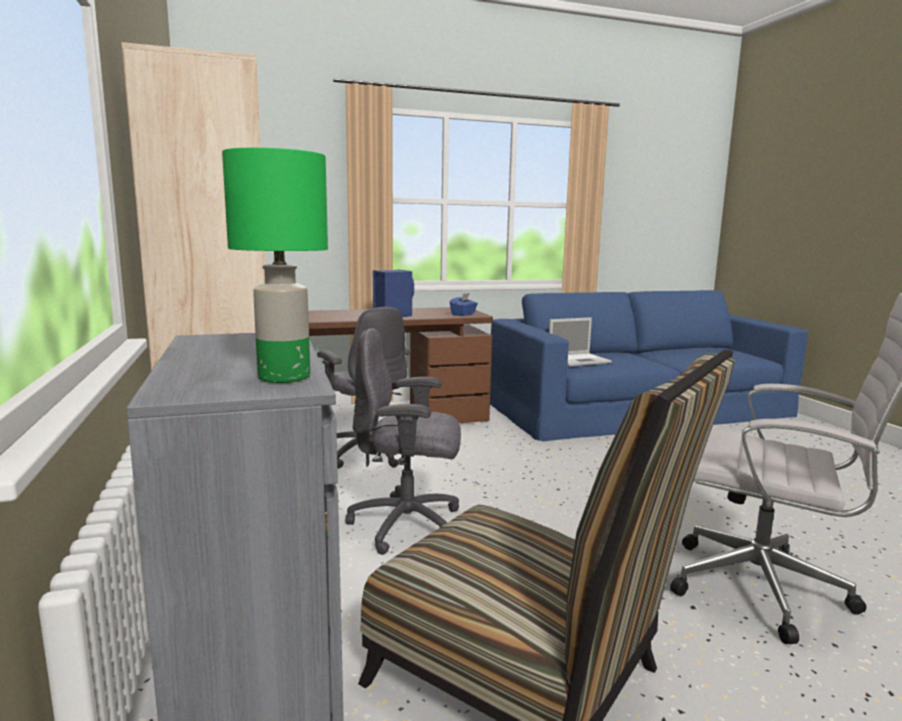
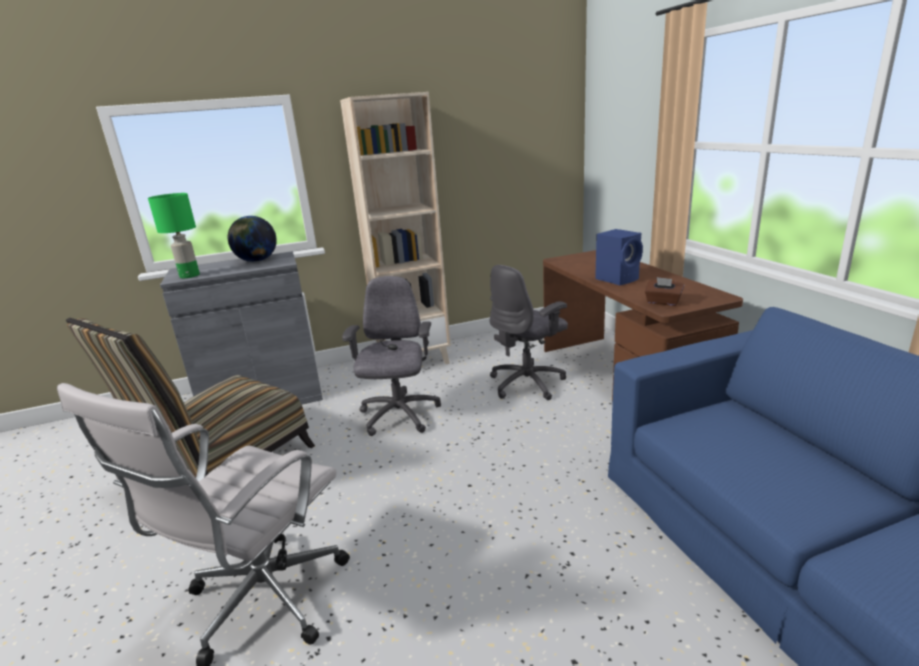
camera: 90 degrees right, 10 degrees up
blue tissue box [450,293,478,316] -> brown tissue box [645,277,684,306]
laptop [549,317,612,366] -> none
none -> globe [228,216,277,262]

